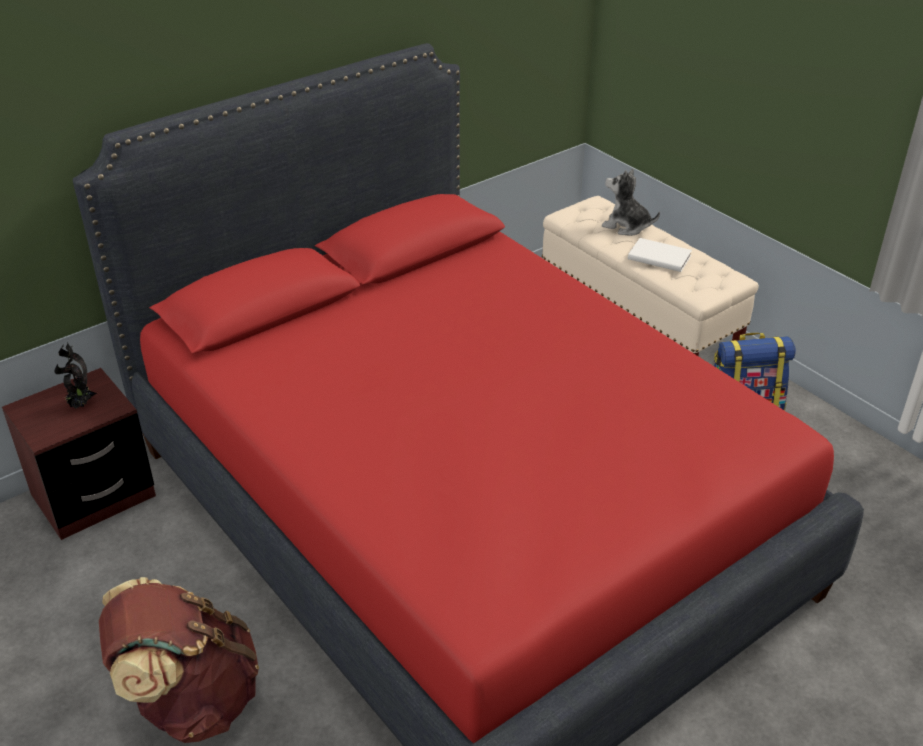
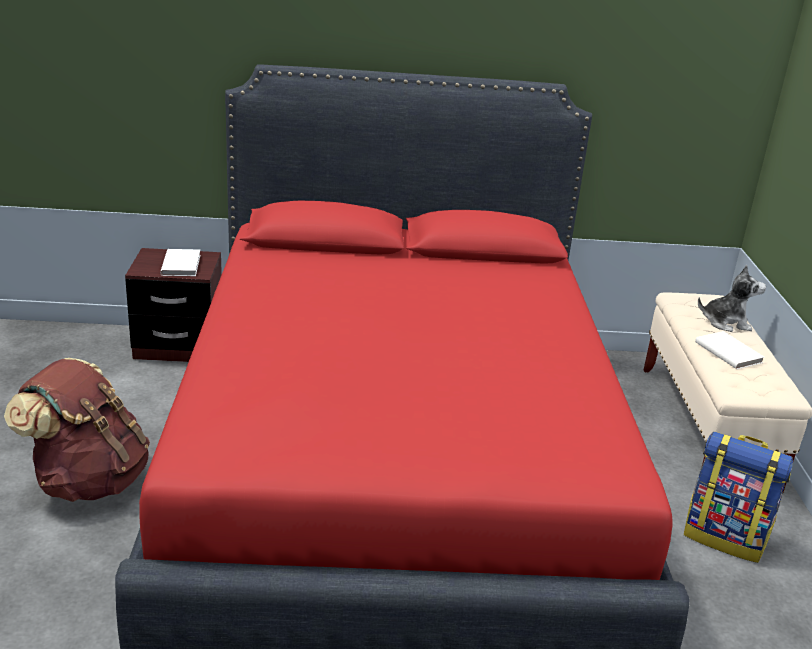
camera: 35 degrees right, 10 degrees down
potted plant [55,343,97,409] -> white book [160,249,200,276]
plush toy [602,169,660,236] -> plush toy turned 120 degrees clockwise [698,265,766,332]

